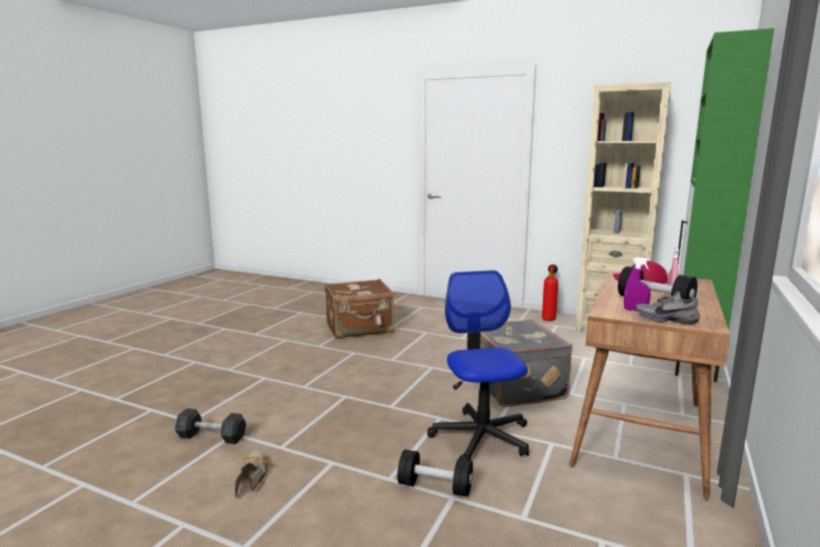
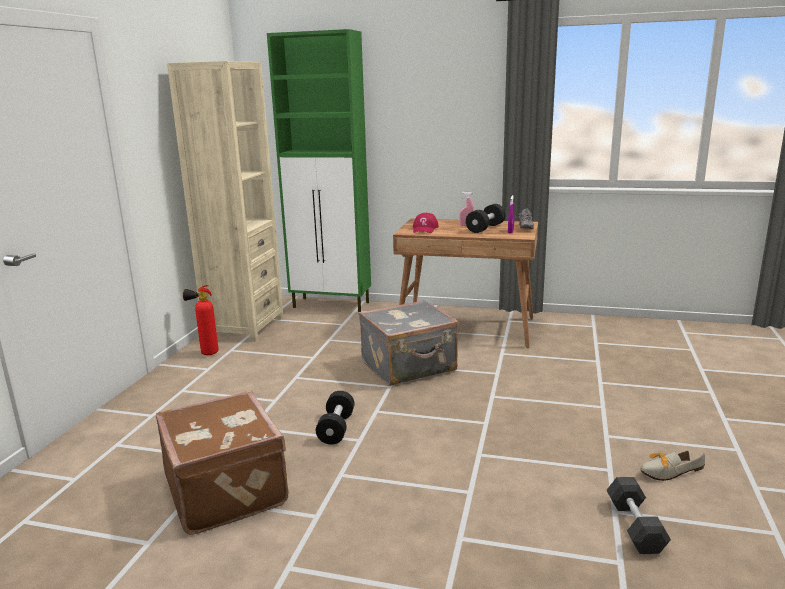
camera: 100 degrees left, 5 degrees up
black dumbbell [397,449,473,497] -> black dumbbell moved to [316,391,354,445]
office chair [427,270,529,461] -> none

